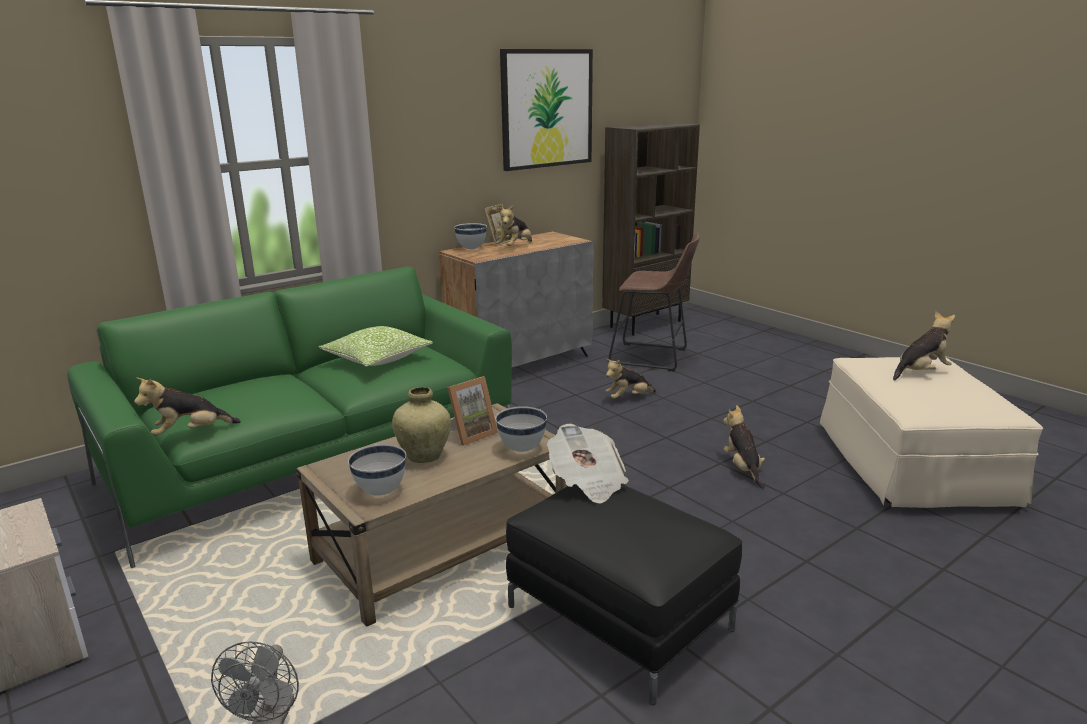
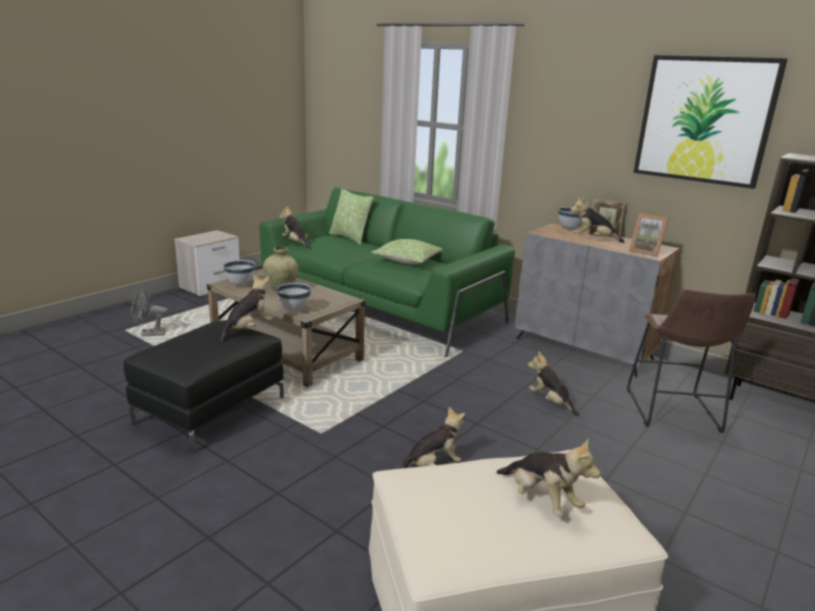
camera: 75 degrees right, 0 degrees up
picture frame [447,376,498,446] -> picture frame moved to [629,213,668,257]
newspaper [547,424,629,504] -> plush toy [221,274,273,341]
none -> pillow [329,189,374,245]

